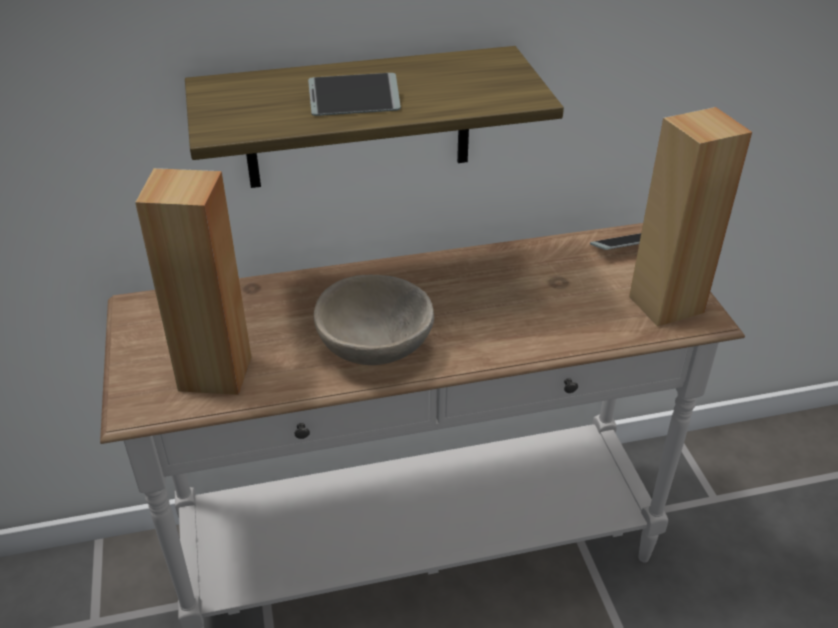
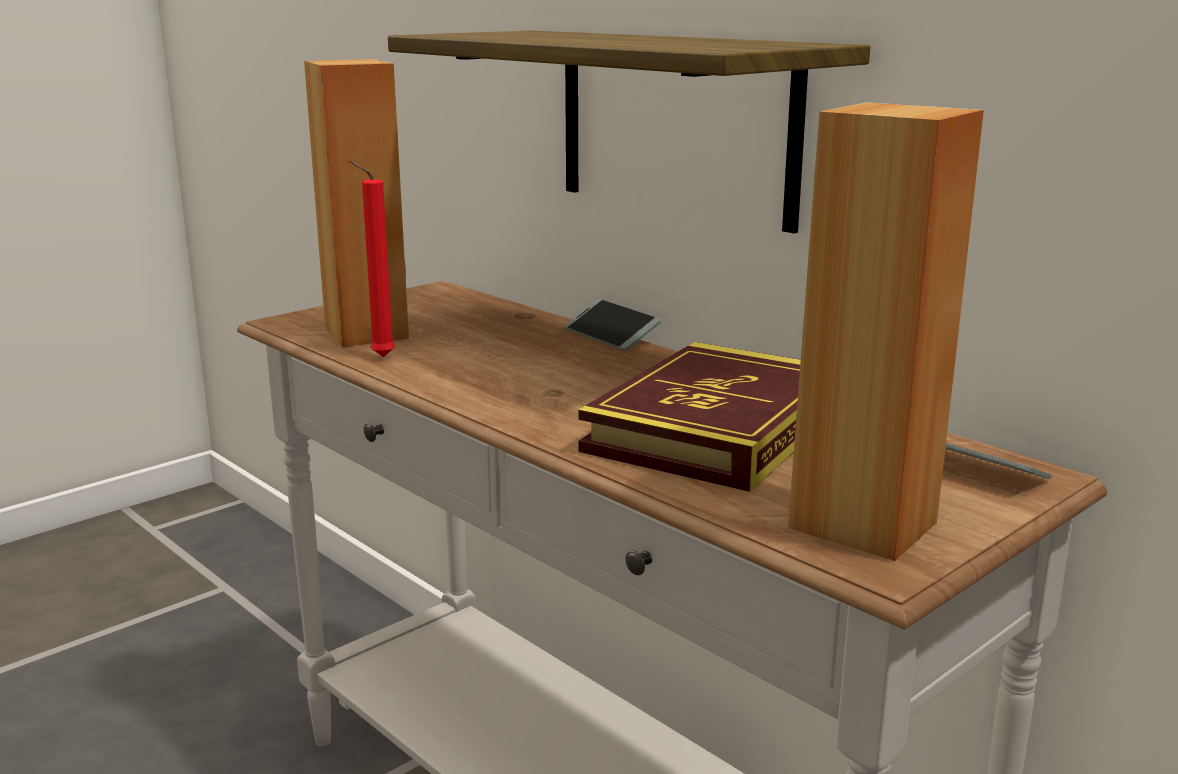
camera: 60 degrees right, 20 degrees down
phone [308,73,401,116] -> phone moved to [564,299,661,351]
beige bowl [314,275,434,365] -> none
none -> red candle [349,160,395,357]
none -> book [578,342,801,492]

